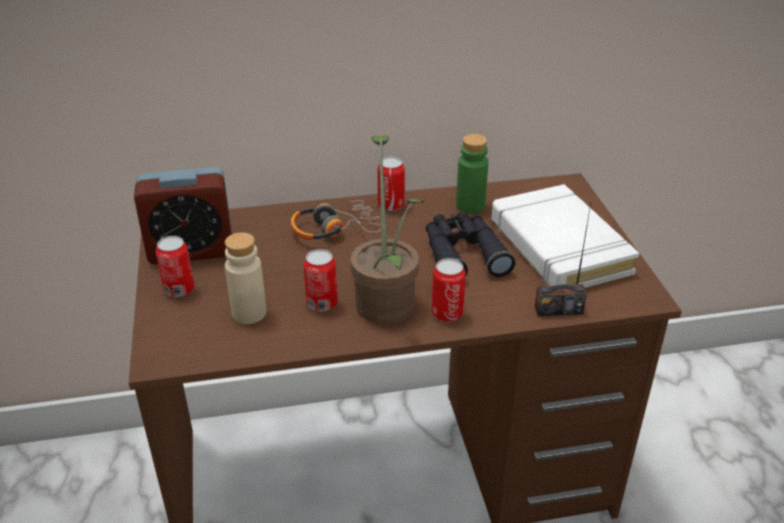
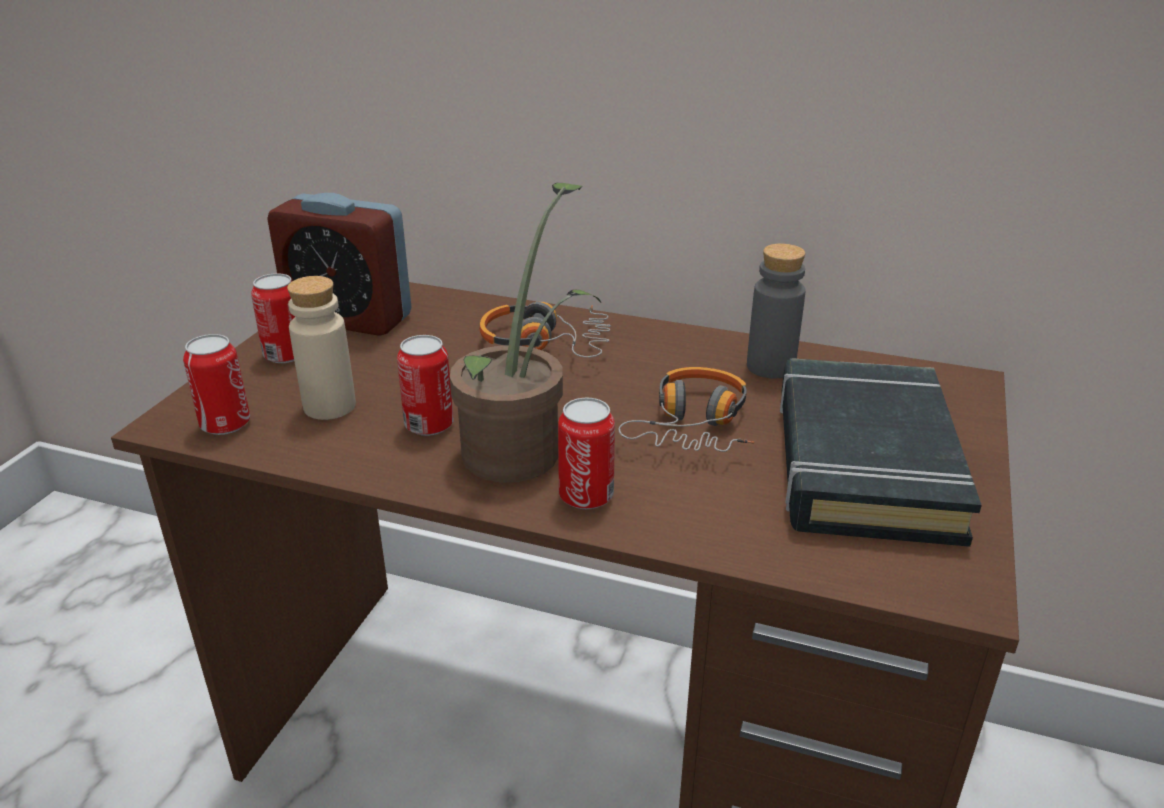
camera: 30 degrees right, 5 degrees down
can [378,157,405,211] -> can moved to [183,334,250,435]
black binoculars [426,211,515,277] -> headphones [619,367,754,452]
green bottle [456,134,488,213] -> grey bottle [747,243,806,379]
white book [491,184,639,288] -> black book [780,358,982,547]
radio [535,203,591,316] -> none

